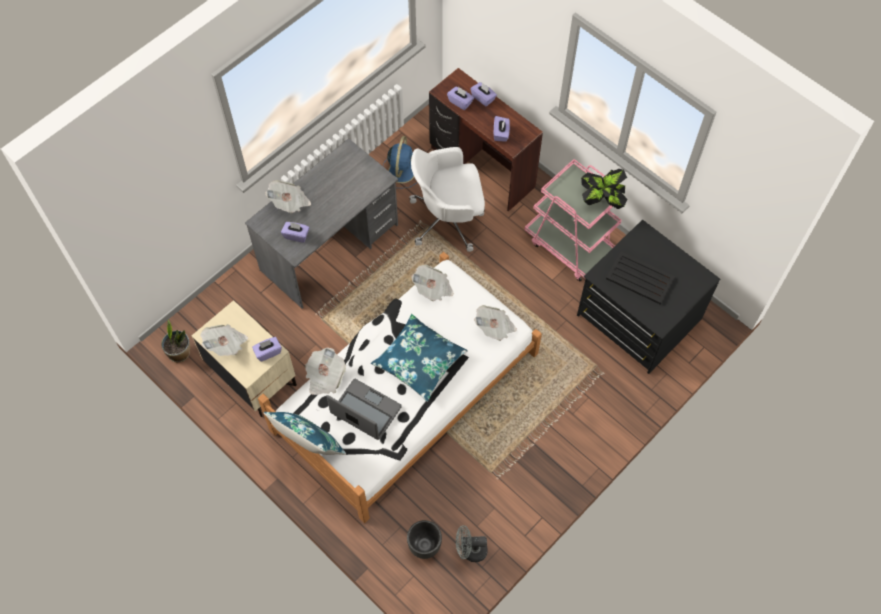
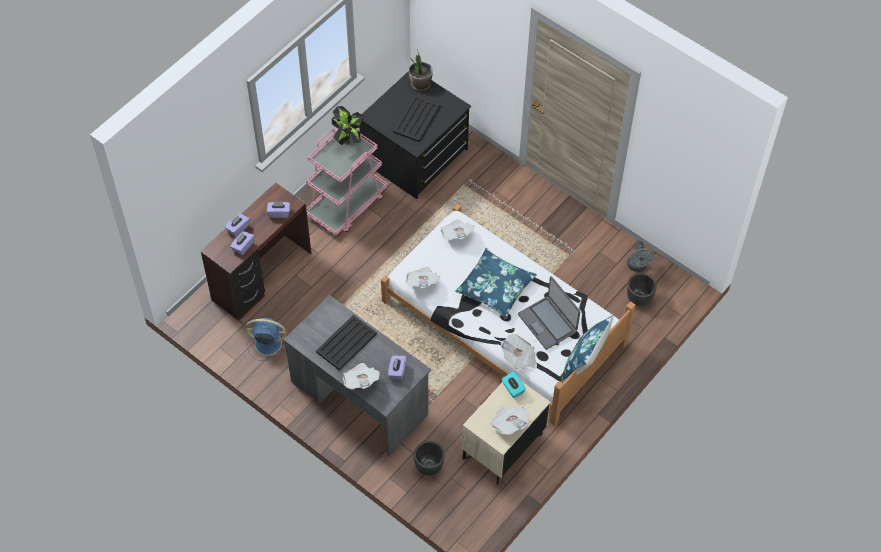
camera: 95 degrees left, 5 degrees down
potted plant [161,320,190,363] -> potted plant moved to [409,49,433,91]
purple tissue box [252,337,282,362] -> turquoise tissue box [502,371,526,398]
laptop [326,379,402,440] -> laptop turned 60 degrees counterclockwise [518,276,580,350]
white office chair [409,147,485,252] -> none
none -> black tray [316,315,377,371]
none -> black planter [414,441,445,476]

